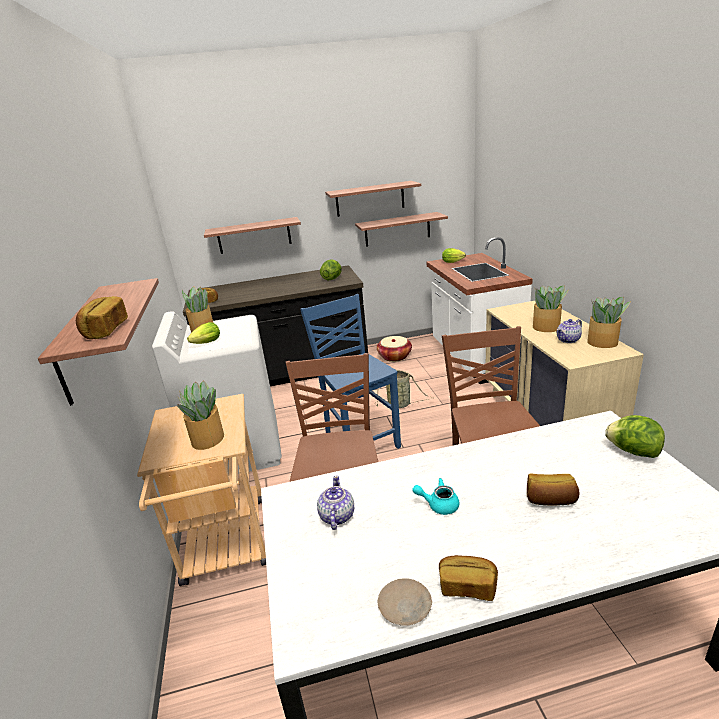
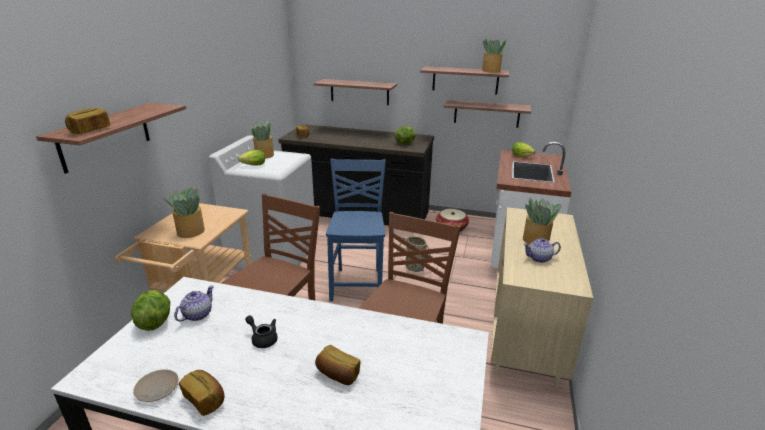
camera: 25 degrees right, 0 degrees up
turquoise teapot [412,478,460,515] -> black teapot [245,315,278,348]
potted plant [587,297,631,348] -> potted plant moved to [482,38,508,73]
lettuce [605,415,665,458] -> lettuce moved to [131,290,170,331]

